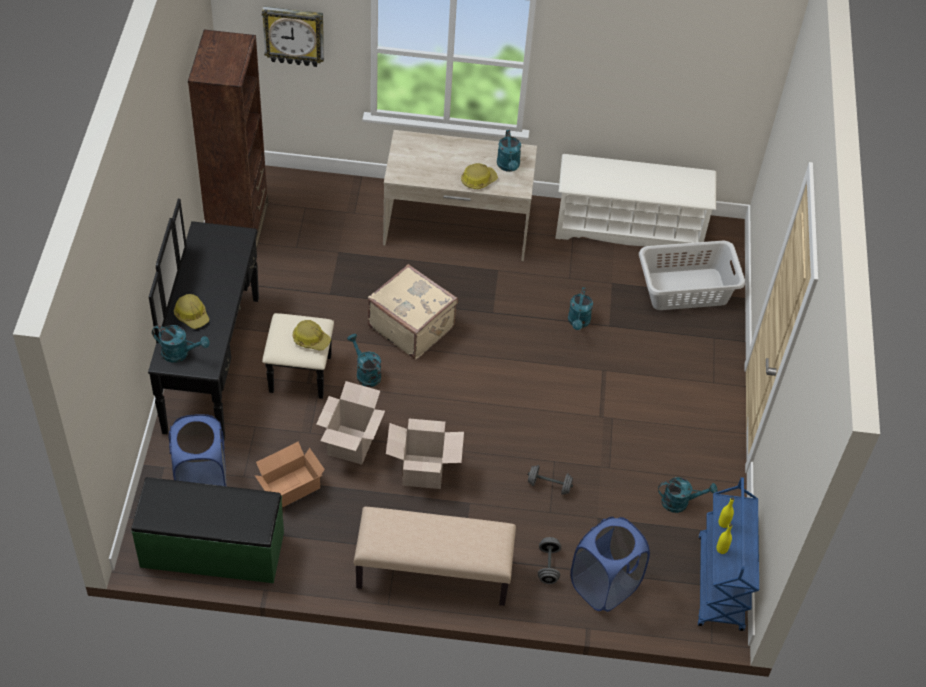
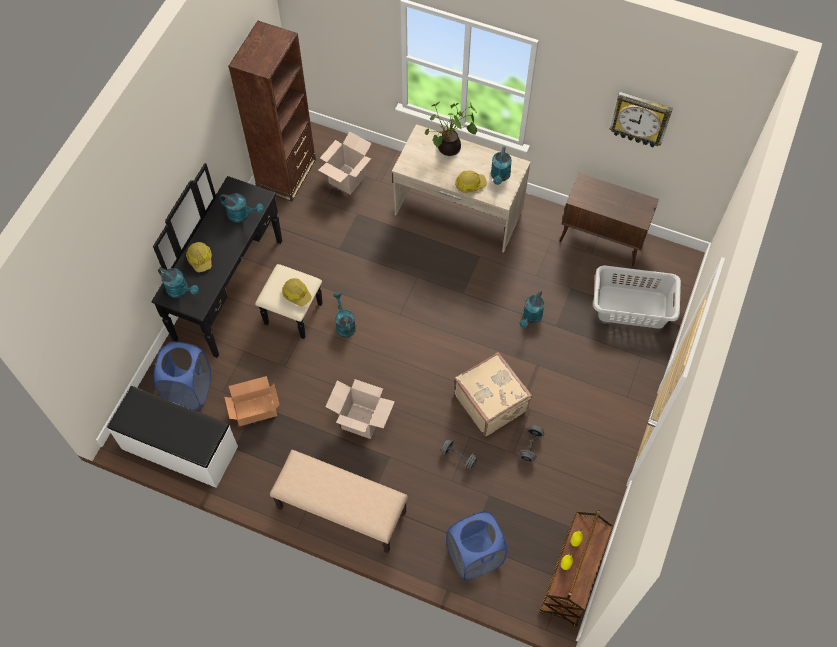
camera: 20 degrees right, 10 degrees up
green bench [131,477,284,583] -> white bench [107,386,238,488]
wall clock [262,6,324,67] -> wall clock moved to [609,92,673,147]
cardboard box [316,381,385,465] -> cardboard box moved to [318,132,372,195]
beige suitcase [368,264,458,360] -> beige suitcase moved to [454,352,532,436]
grey dumbbell [538,537,561,584] -> grey dumbbell moved to [519,425,544,462]
white shoe rack [555,154,716,255] -> brown cabinet [559,173,659,267]
turquoise watering can [658,477,718,513] -> turquoise watering can moved to [219,193,264,222]
blue cart [697,477,759,631] -> brown cart [539,510,613,627]
none -> potted plant [425,102,477,156]

